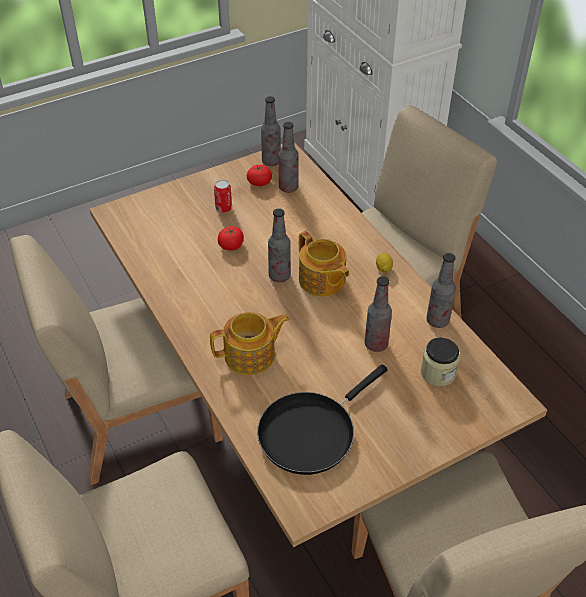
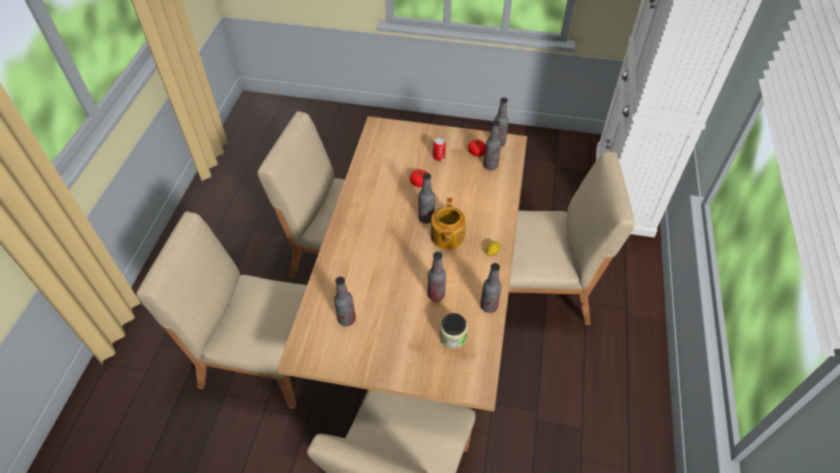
camera: 40 degrees right, 5 degrees up
teapot [210,312,289,375] -> none
black frying pan [257,364,388,475] -> bottle [334,277,356,326]

